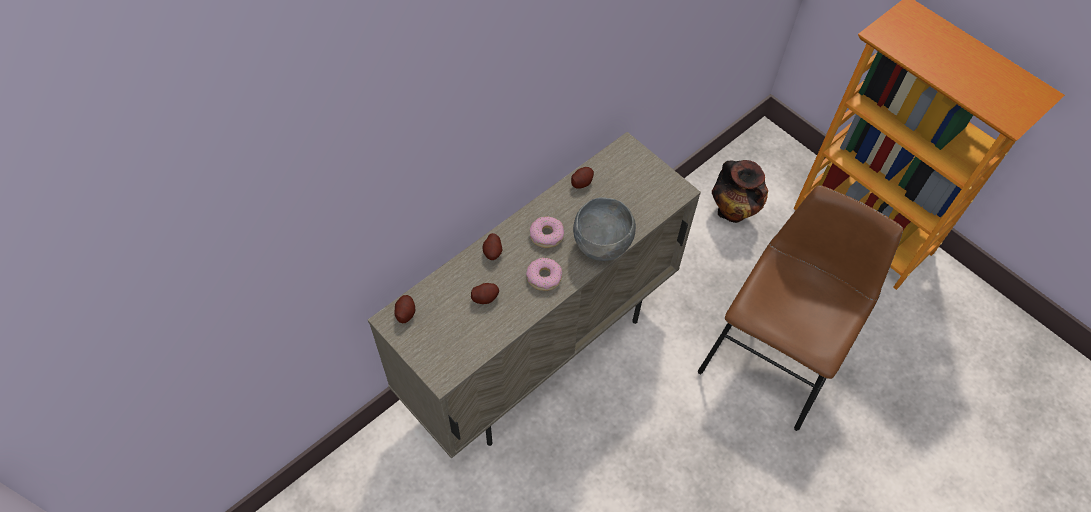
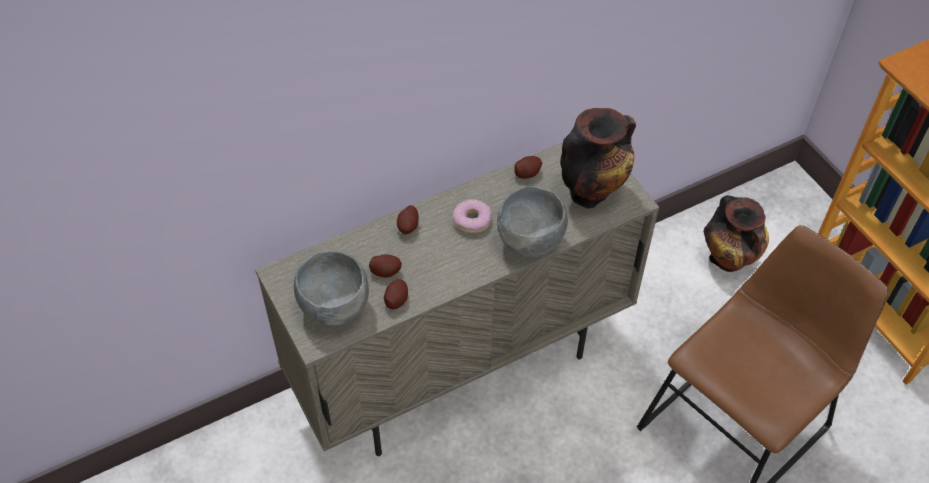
camera: 15 degrees right, 5 degrees down
potato [394,295,415,323] -> potato moved to [384,279,408,310]
donut [526,258,562,291] -> none
none -> grey bowl [294,251,369,325]
none -> vase [560,108,636,208]

